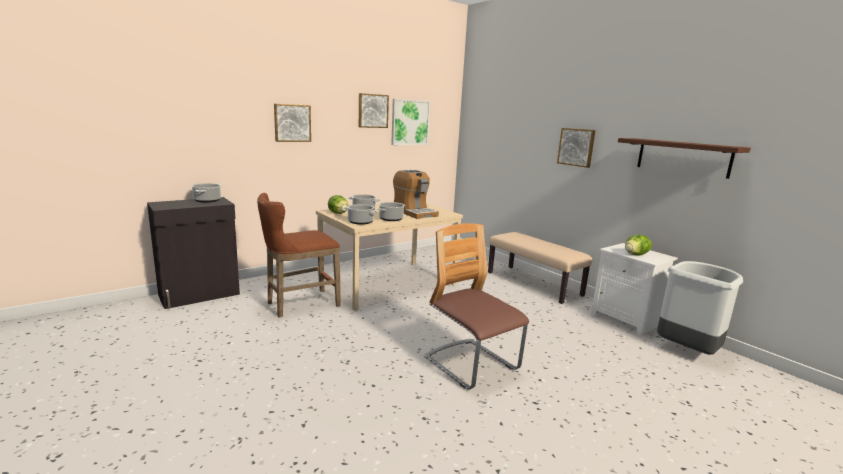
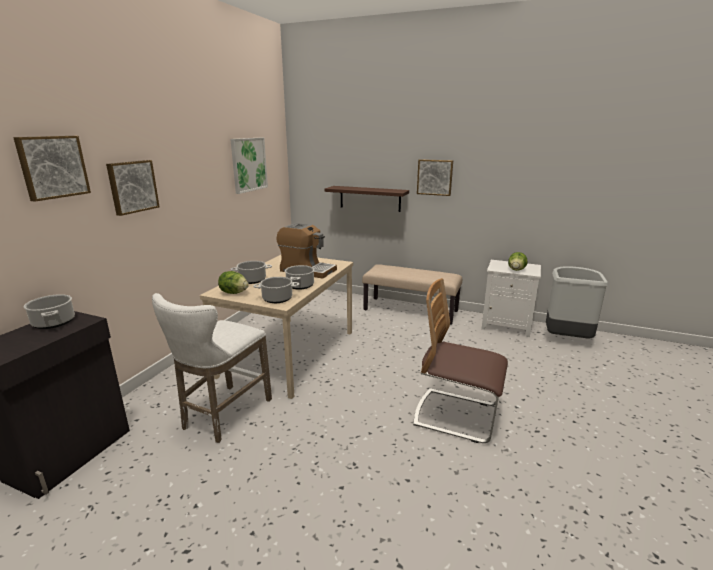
camera: 30 degrees left, 5 degrees up
brown stool [257,193,341,318] -> white stool [152,293,272,443]
picture [359,93,389,128] -> picture moved to [13,136,91,202]
shelf [618,138,751,179] -> shelf moved to [325,186,409,212]

